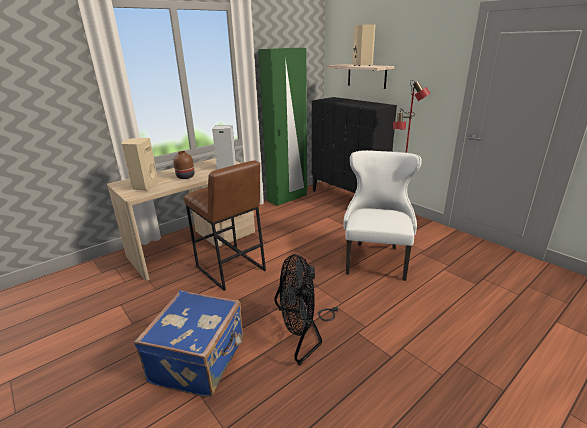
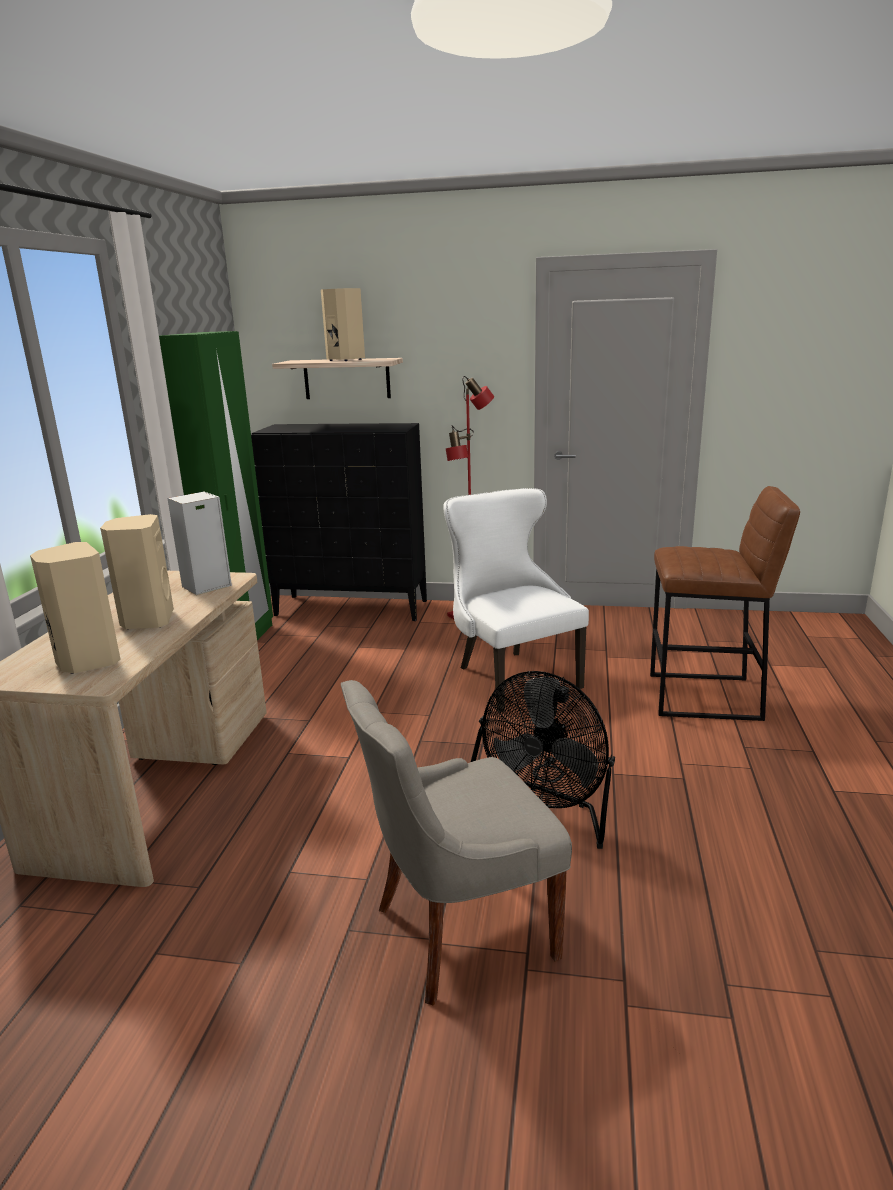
camera: 40 degrees left, 5 degrees down
blue suitcase [134,290,244,397] -> grey chair [341,680,572,1005]
brown vase [173,151,195,179] -> beige speaker [100,514,174,629]
brown stool [184,160,266,291] -> brown stool moved to [650,486,800,721]

